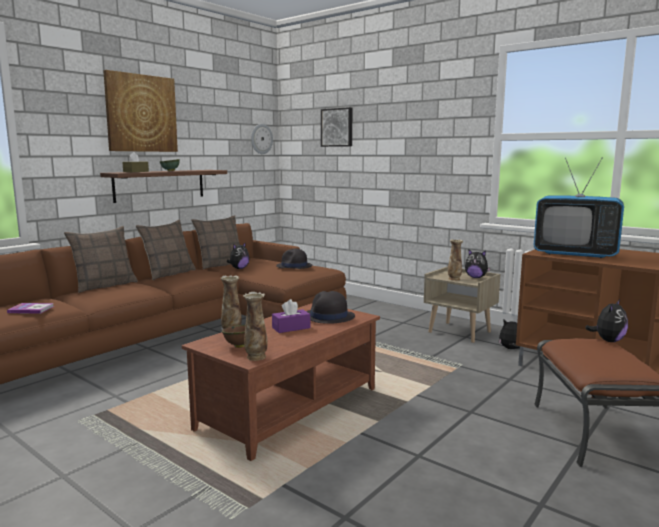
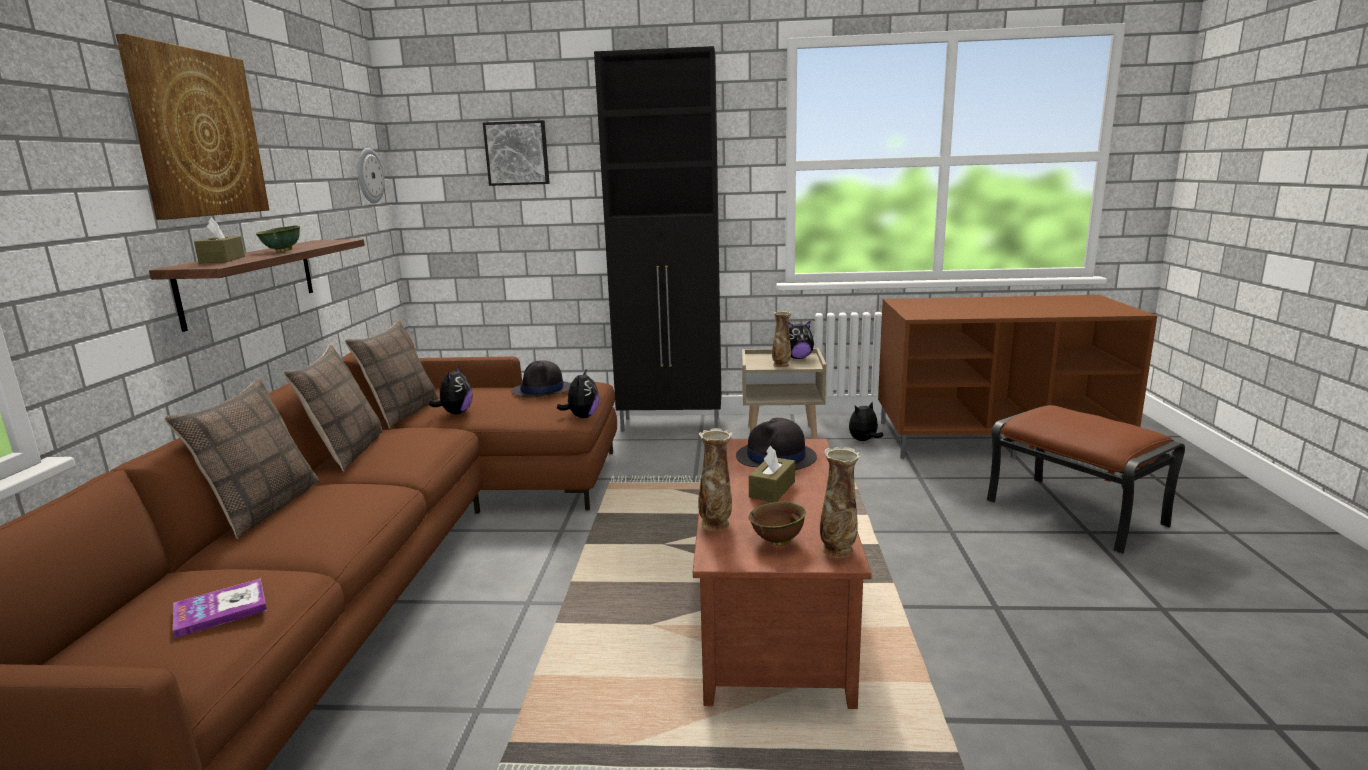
camera: 35 degrees left, 5 degrees up
purple tissue box [272,299,310,333] -> brown tissue box [749,446,795,502]
television [534,158,624,258] -> none
plush toy [585,299,628,342] -> plush toy moved to [557,368,599,418]
none -> black cabinet [594,46,721,432]

